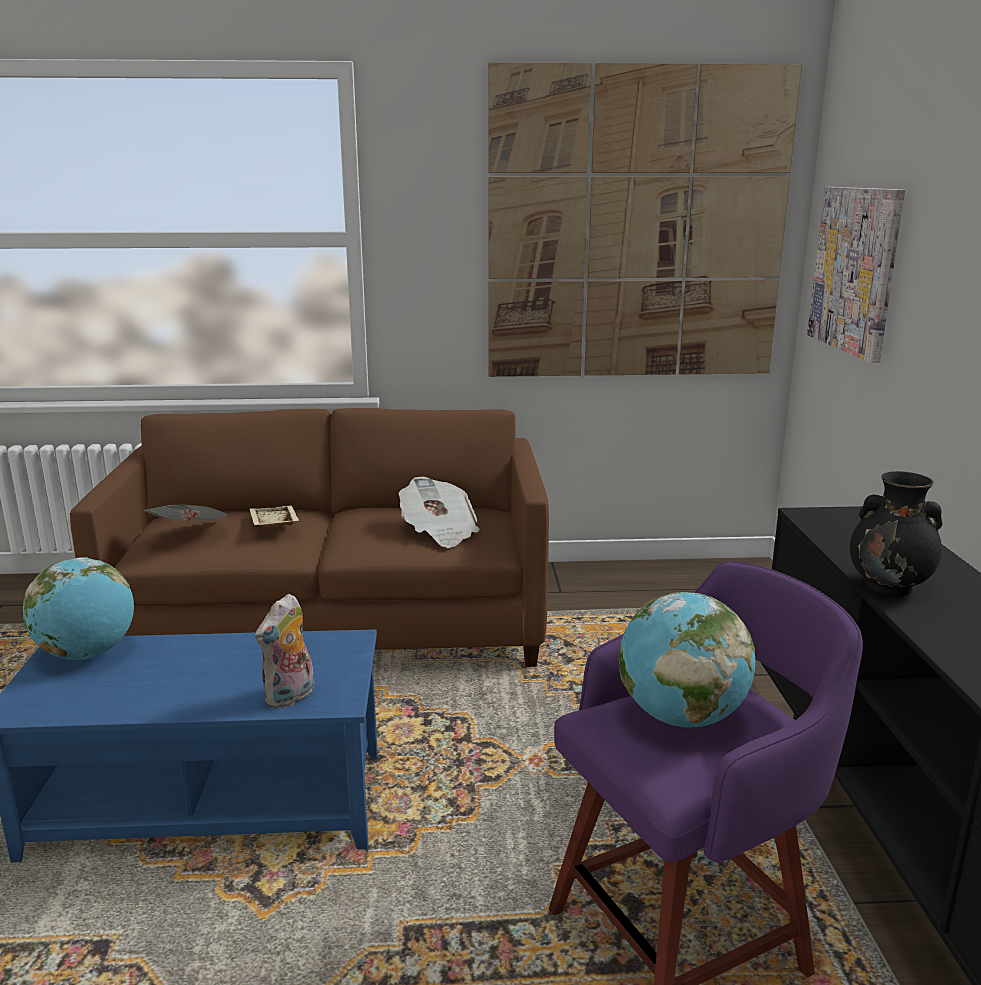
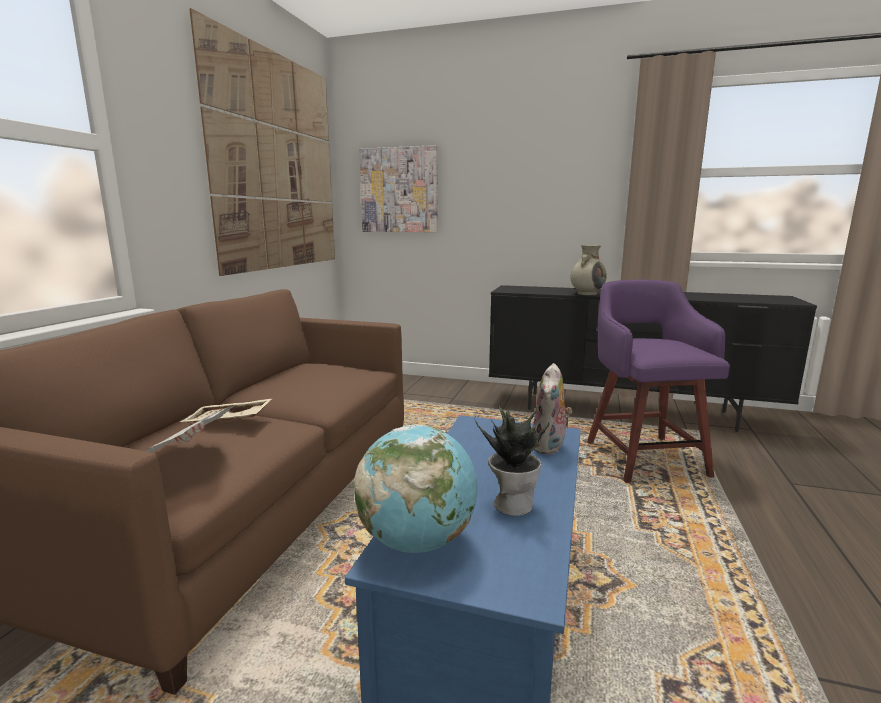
camera: 70 degrees left, 5 degrees down
plush toy [255,593,314,709] -> plush toy turned 60 degrees clockwise [532,363,572,455]
newspaper [398,477,480,548] -> none
globe [619,592,756,728] -> none
black vase [850,471,943,596] -> beige vase [571,245,607,295]
none -> potted plant [475,402,550,516]

